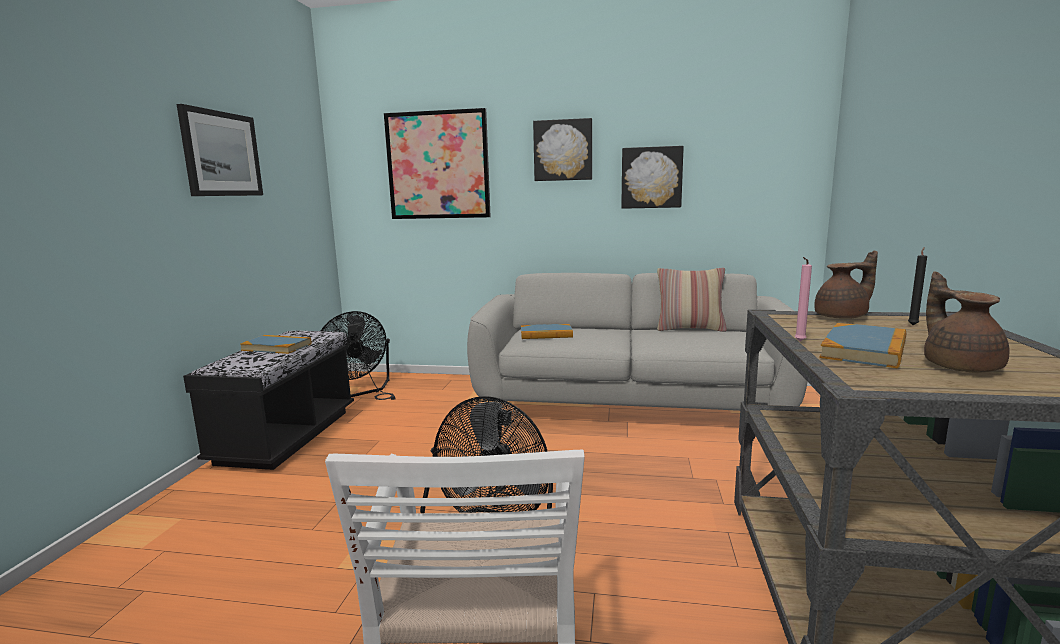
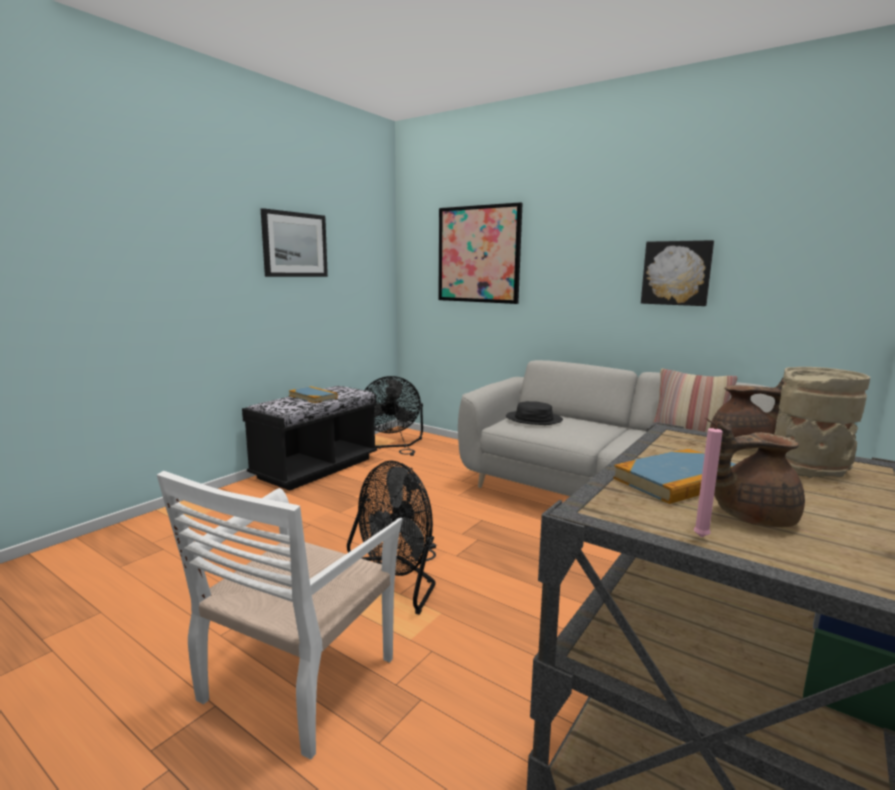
camera: 25 degrees right, 0 degrees up
book [521,324,573,339] -> black hat [506,401,563,425]
picture [533,118,592,181] -> none
pink candle [795,257,812,341] -> pink candle moved to [693,418,723,537]
black candle [908,247,927,325] -> beige vase [774,367,870,478]
brown teapot [924,271,1010,373] -> brown teapot turned 120 degrees counterclockwise [714,422,805,527]

